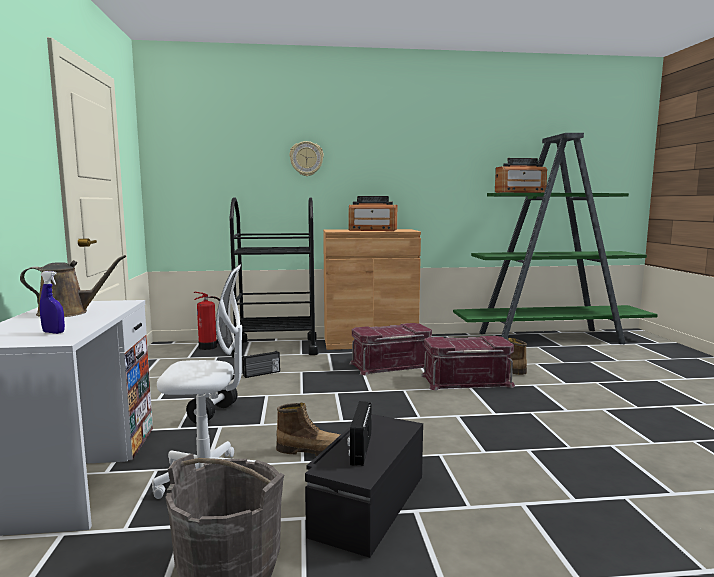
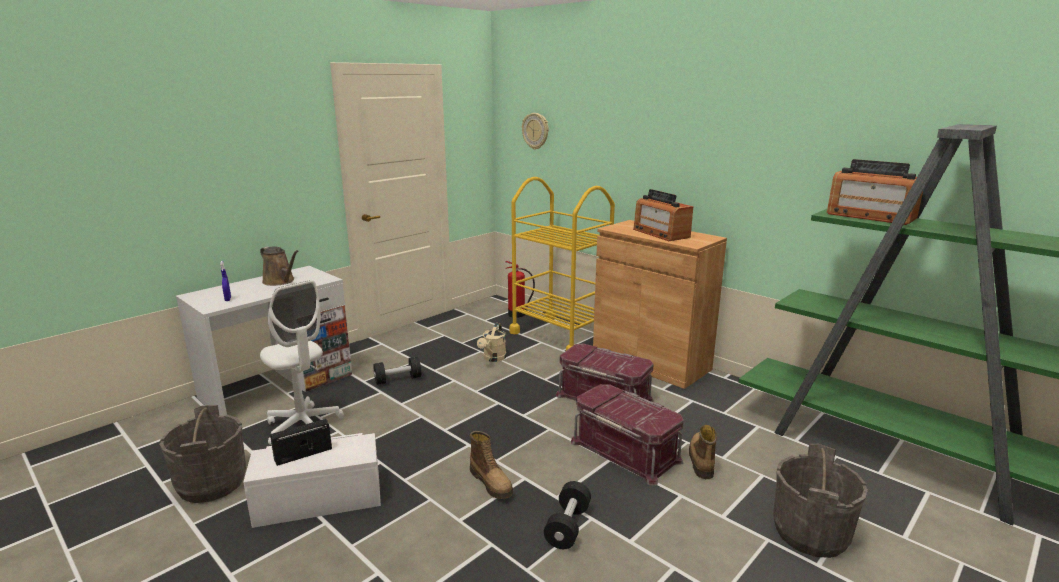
camera: 50 degrees right, 10 degrees up
black cart [230,197,318,357] -> yellow cart [509,177,615,350]
radio [243,351,280,378] -> beige watering can [477,323,506,362]
boot [276,403,340,456] -> boot moved to [470,431,513,499]
wall clock [289,141,324,176] -> wall clock moved to [522,113,548,150]
black storage box [305,414,423,558] -> white storage box [243,433,381,528]
none -> black dumbbell [544,481,591,549]
none -> grey bucket [773,444,868,558]

